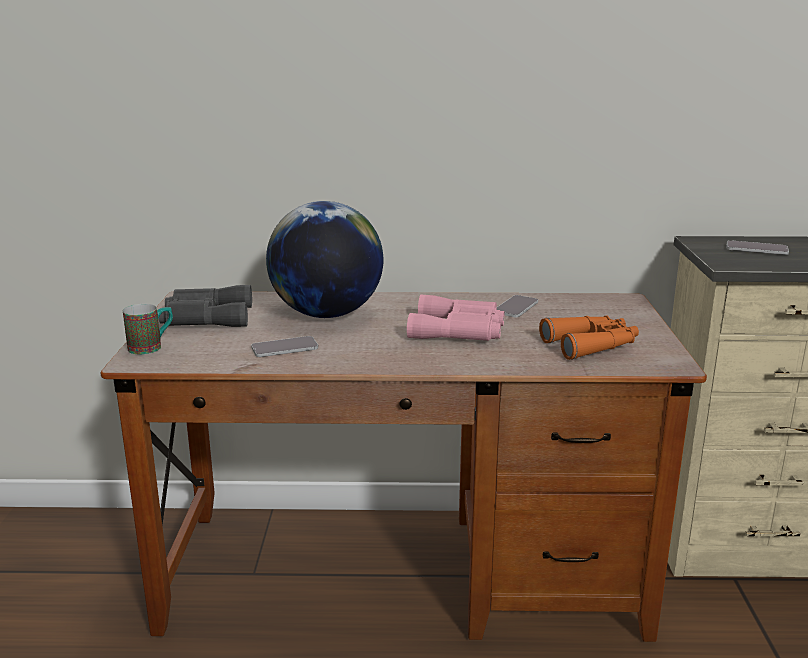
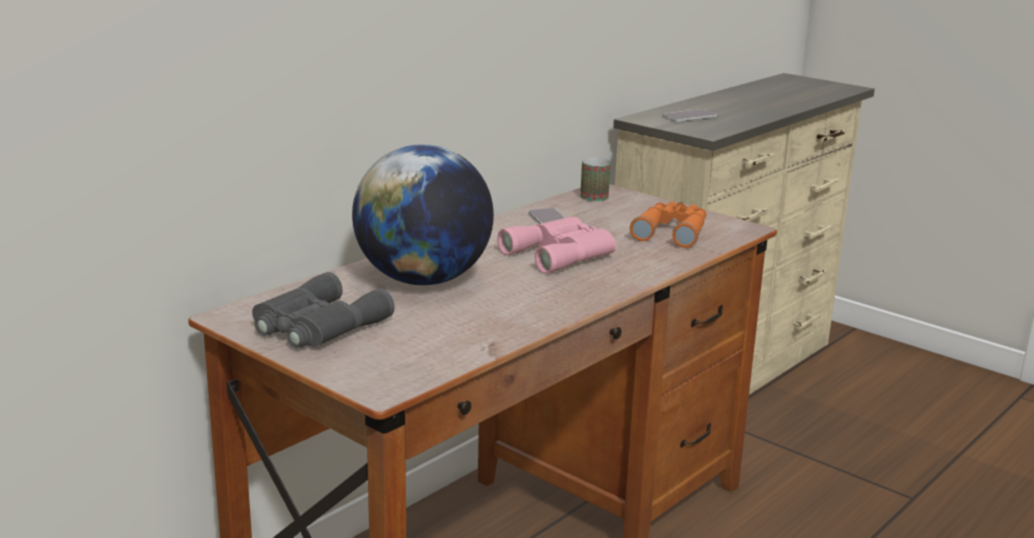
camera: 50 degrees left, 0 degrees up
mug [123,304,173,354] -> mug moved to [580,158,611,201]
phone [251,336,318,357] -> none

